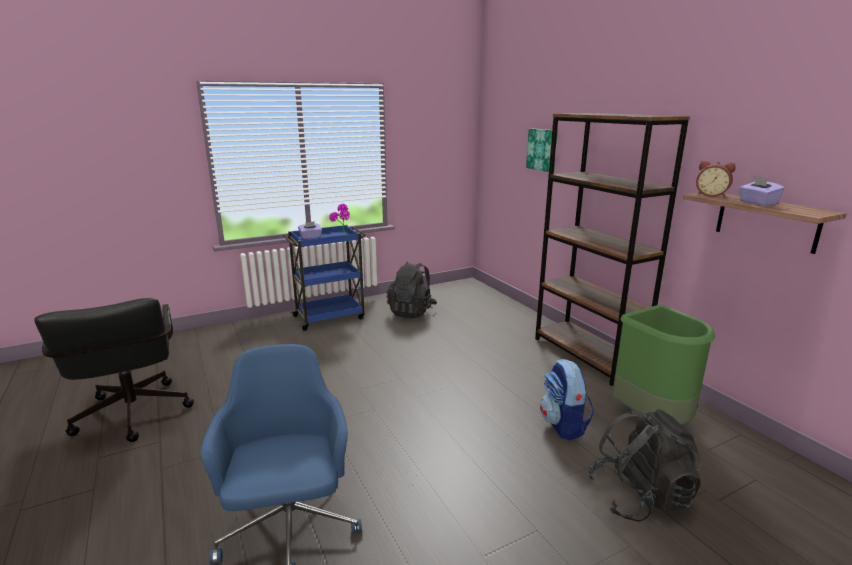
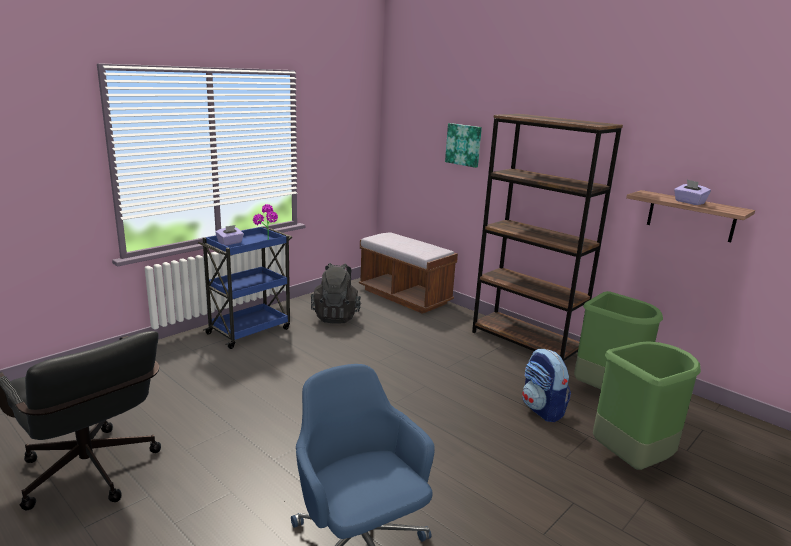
camera: 20 degrees left, 0 degrees up
black backpack [588,409,702,522] -> green trash can [593,341,701,470]
alarm clock [696,161,736,197] -> none
none -> brown bench [359,232,458,314]

